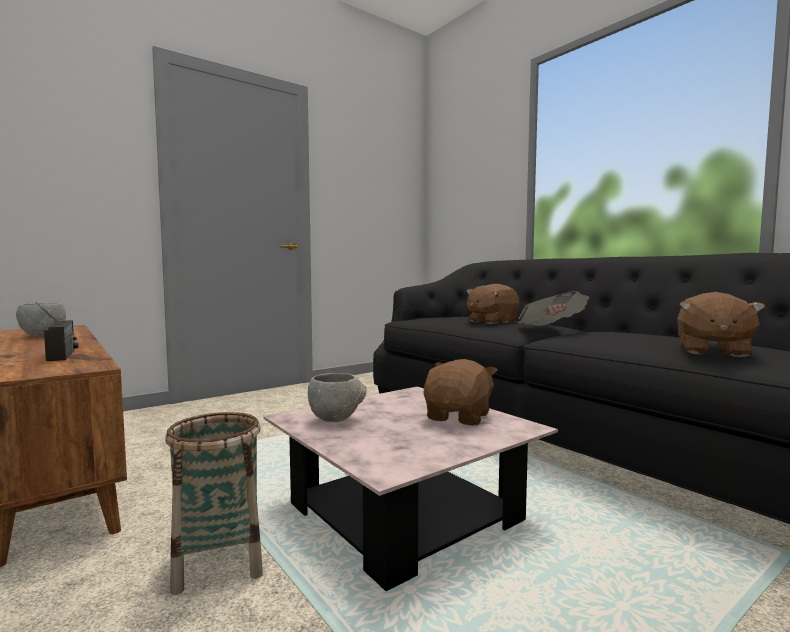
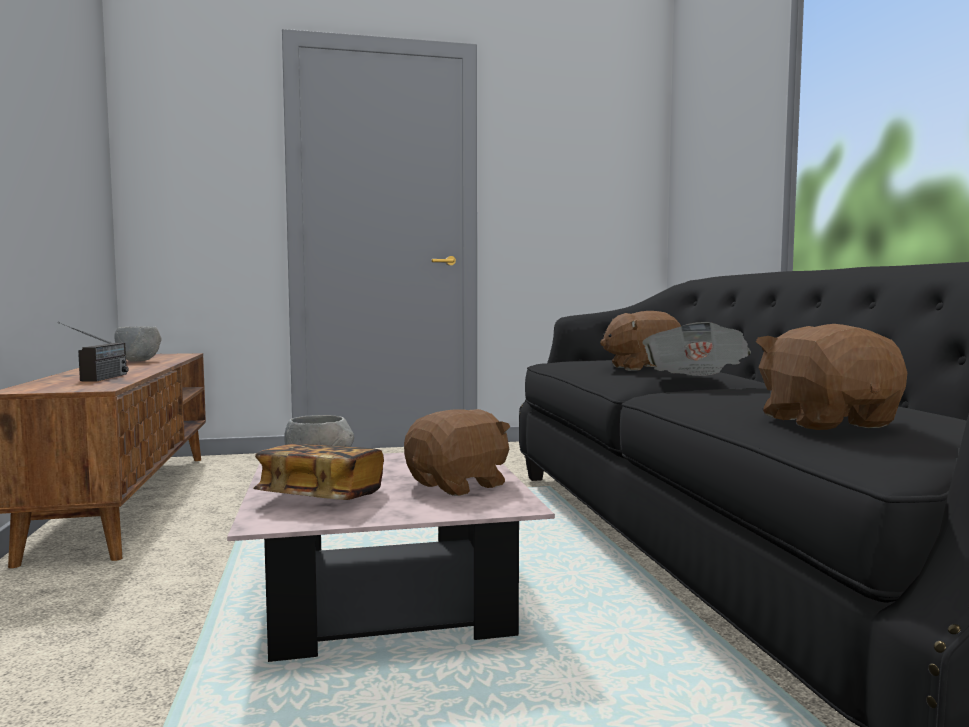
camera: 25 degrees right, 0 degrees up
basket [165,412,263,595] -> none
brown plush toy [677,292,766,357] -> brown plush toy turned 120 degrees clockwise [756,324,907,430]
none -> book [254,444,384,500]

